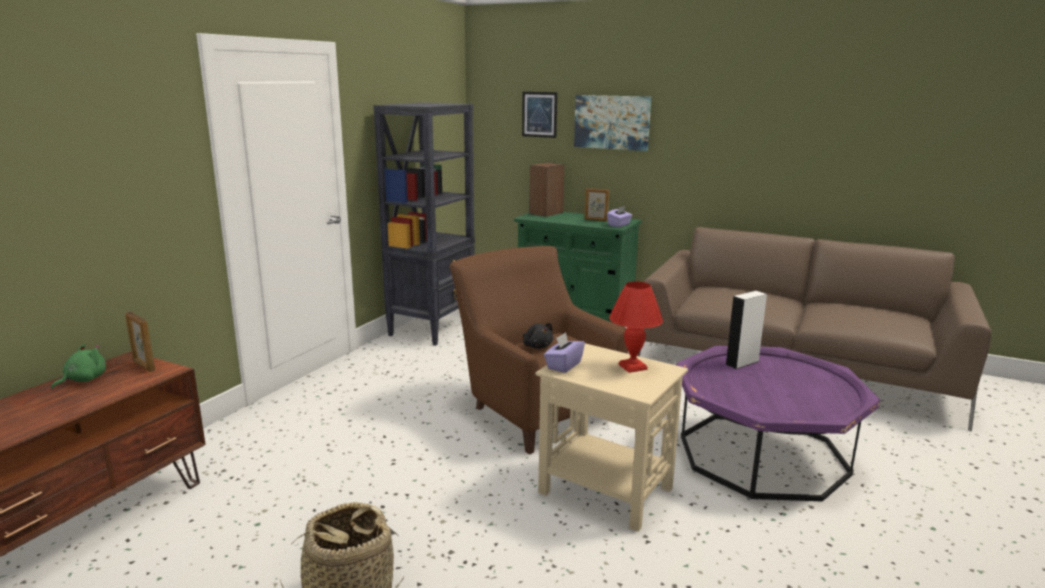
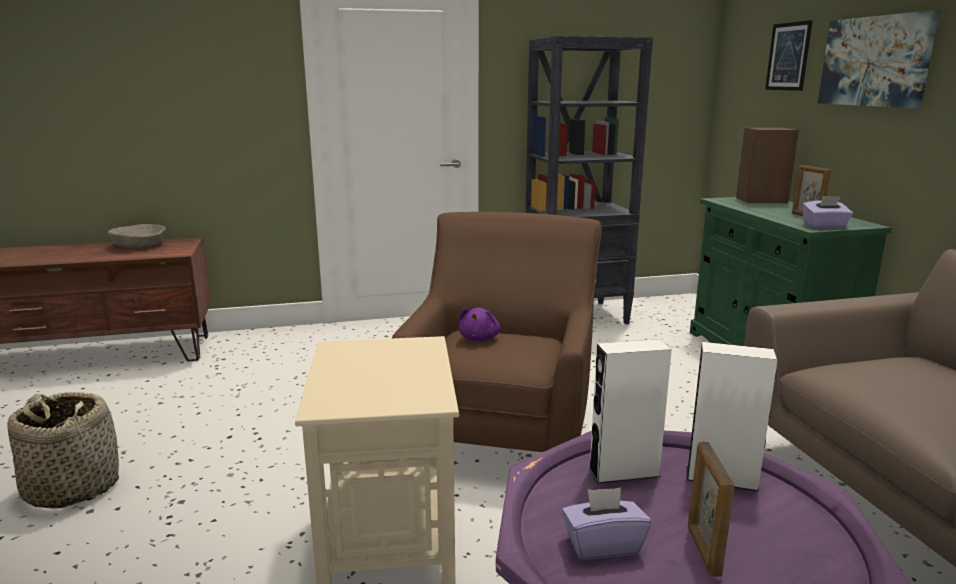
camera: 50 degrees right, 0 degrees up
green plush toy [51,344,106,389] -> beige bowl [108,224,166,249]
picture frame [125,312,155,372] -> picture frame moved to [688,441,734,577]
black plush toy [523,323,553,349] -> purple plush toy [459,307,501,341]
purple tissue box [544,332,585,373] -> purple tissue box moved to [562,487,651,560]
red table lamp [609,282,663,373] -> none
none -> white speaker [588,339,672,484]

